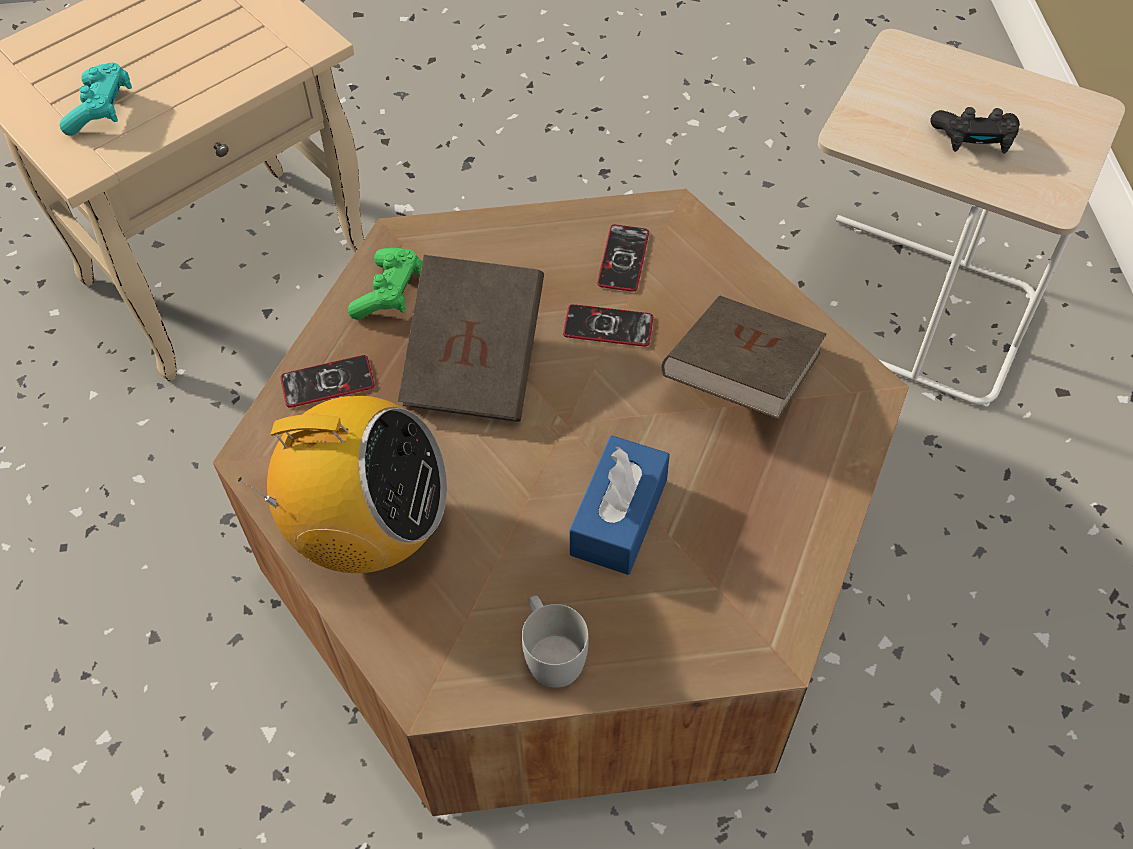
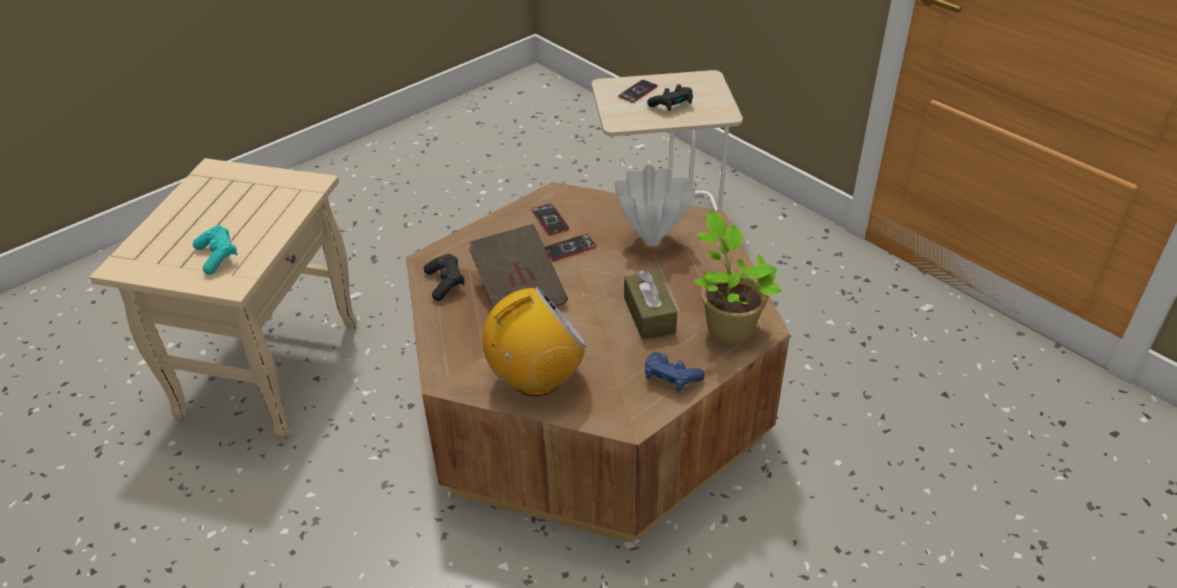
camera: 35 degrees left, 15 degrees down
phone [280,355,374,408] -> phone moved to [618,80,658,103]
green game controller [348,248,422,320] -> black game controller [424,254,465,301]
white mug [522,595,589,688] -> blue game controller [645,352,705,392]
blue tissue box [569,436,670,575] -> brown tissue box [624,270,677,340]
brown book [662,296,827,419] -> white vase [614,165,695,246]
none -> potted plant [693,210,782,343]

